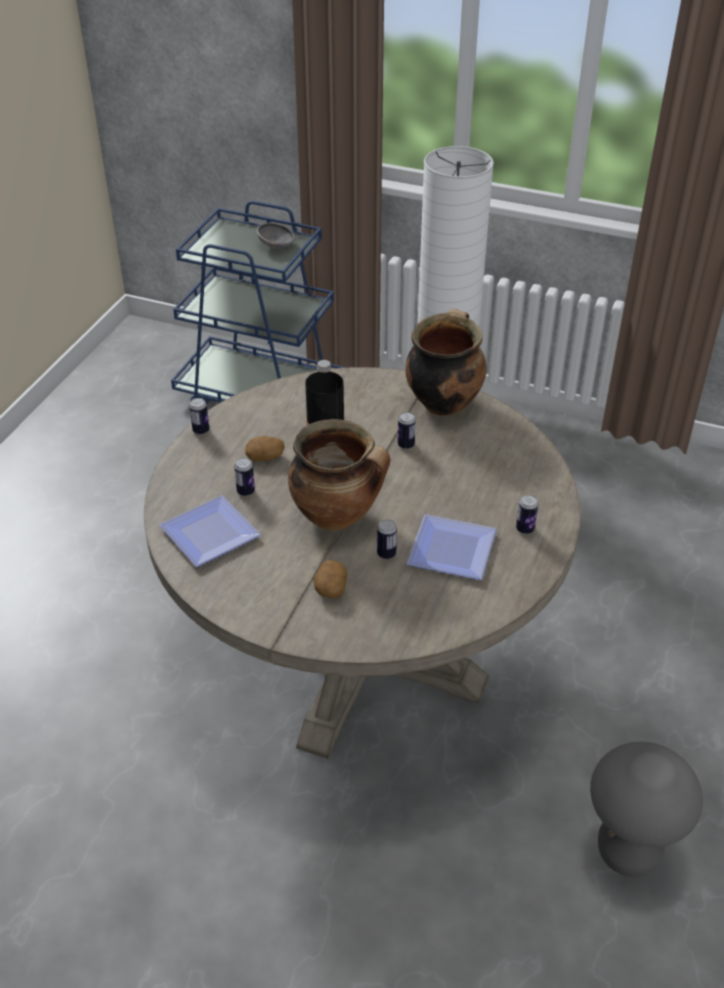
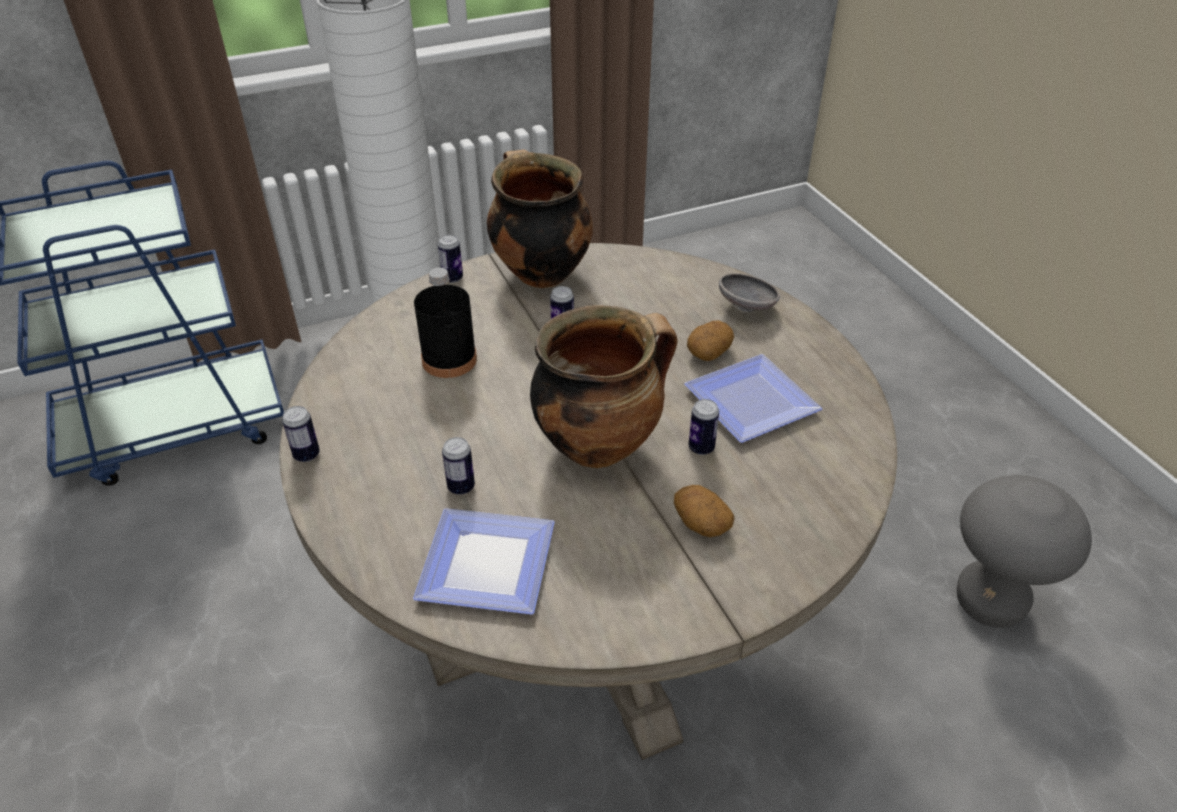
camera: 45 degrees left, 0 degrees up
potato [245,436,285,461] -> potato moved to [687,321,734,361]
grey bowl [257,223,295,248] -> grey bowl moved to [719,273,780,312]
can [516,495,538,534] -> can moved to [438,235,463,283]

